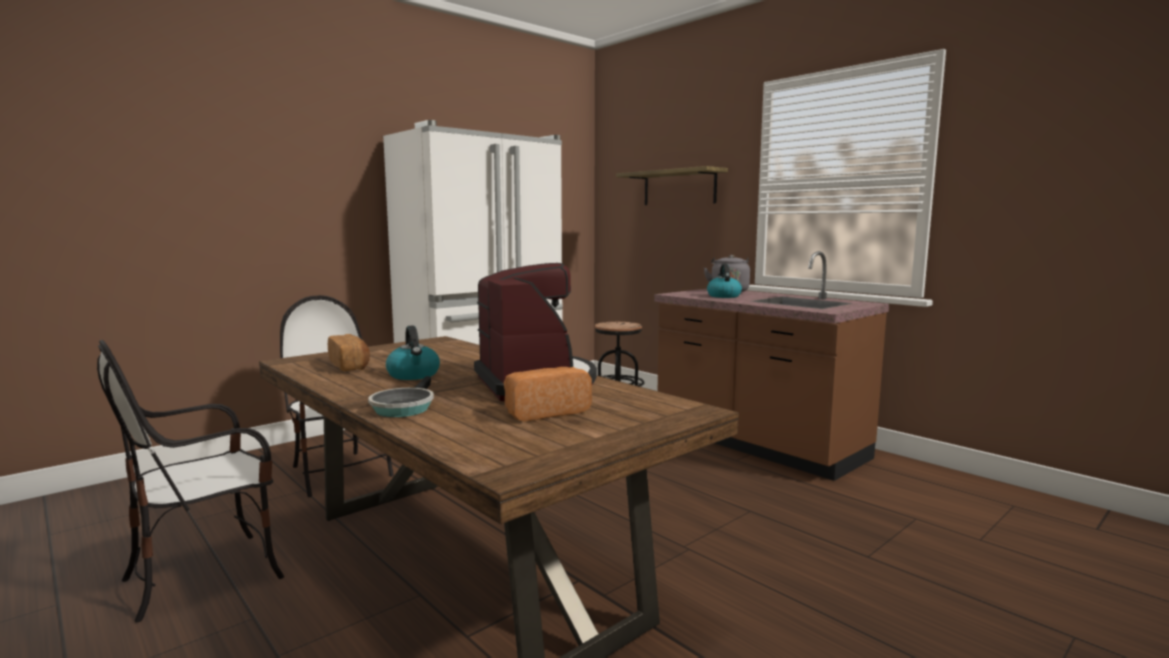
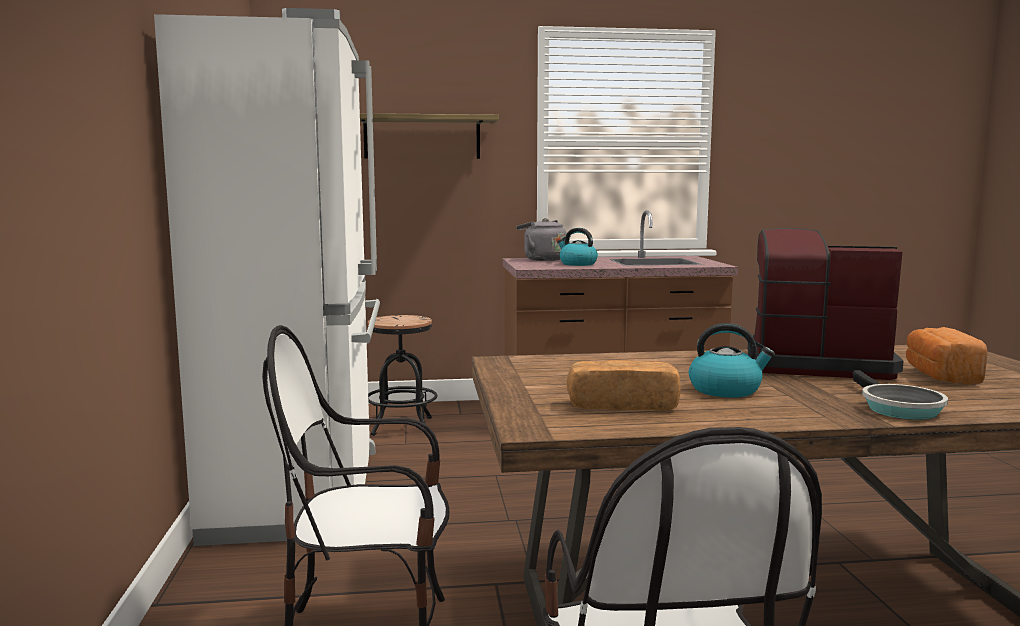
camera: 55 degrees left, 0 degrees up
frying pan [368,376,434,417] -> frying pan turned 45 degrees clockwise [853,370,948,420]

